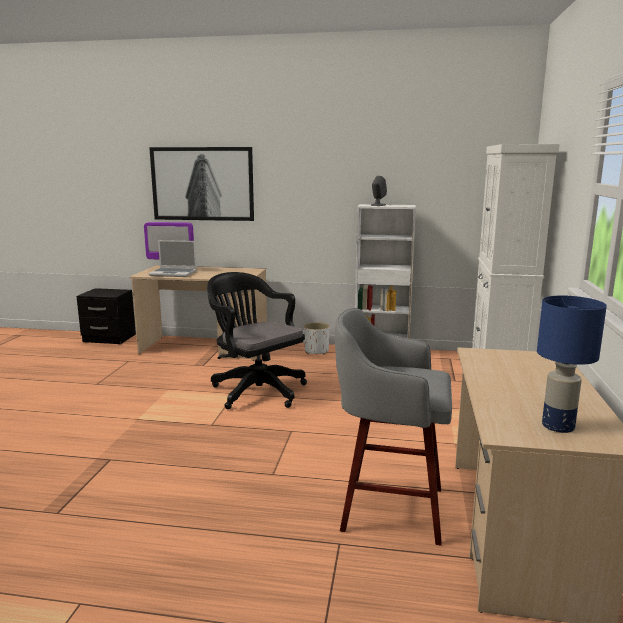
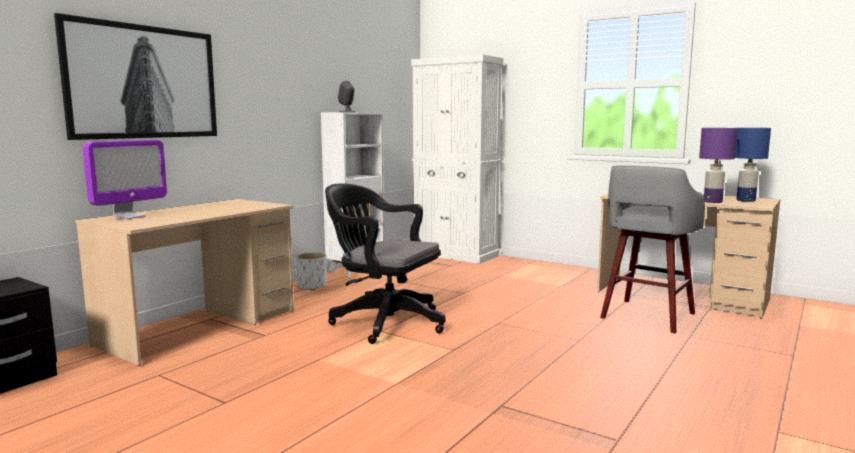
camera: 65 degrees left, 5 degrees down
laptop [148,240,197,277] -> none
black office chair [207,272,307,409] -> black office chair turned 45 degrees clockwise [325,183,446,344]
none -> purple table lamp [699,128,737,203]

